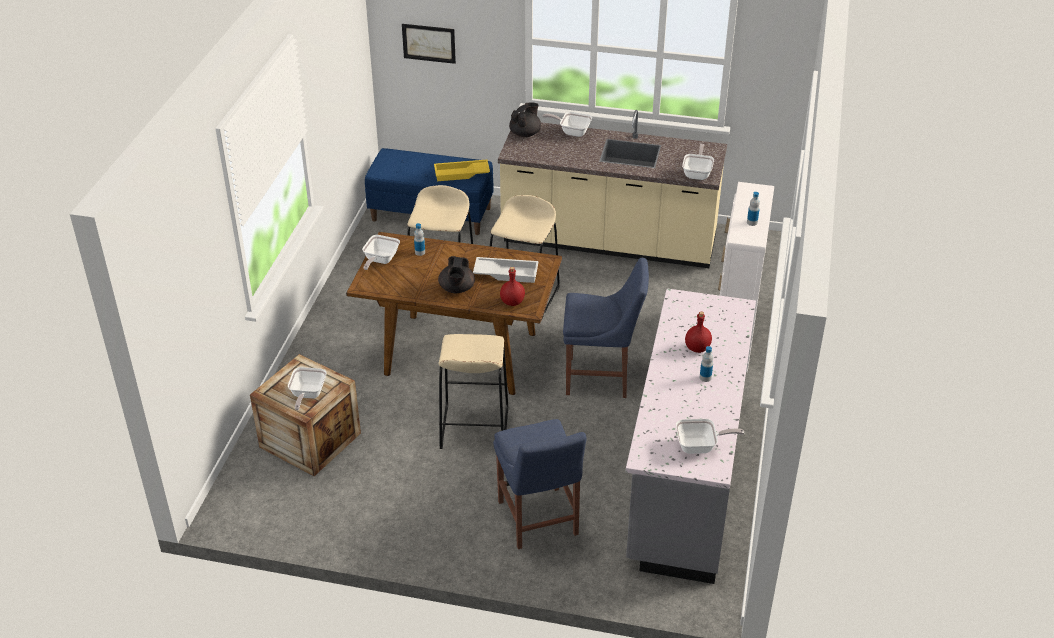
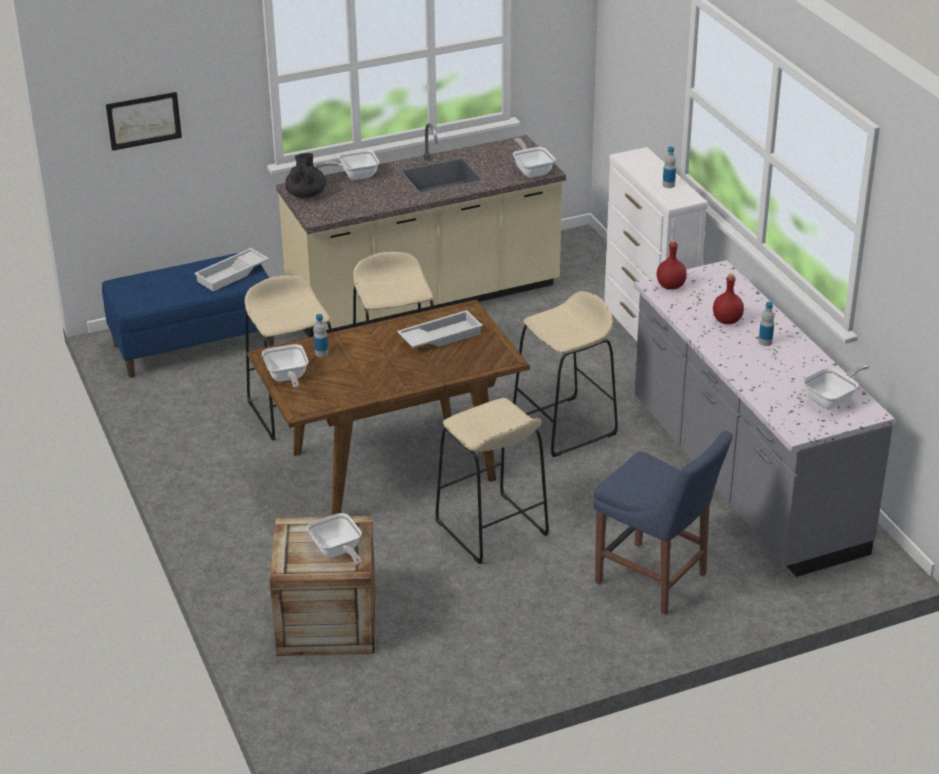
camera: 35 degrees left, 5 degrees down
yellow tray [434,160,490,181] -> white tray [194,248,269,291]
black teapot [438,256,475,293] -> none
red bottle [500,267,525,306] -> red bottle moved to [657,240,687,290]
blue chair [563,258,649,398] -> beige stool [513,291,618,457]

